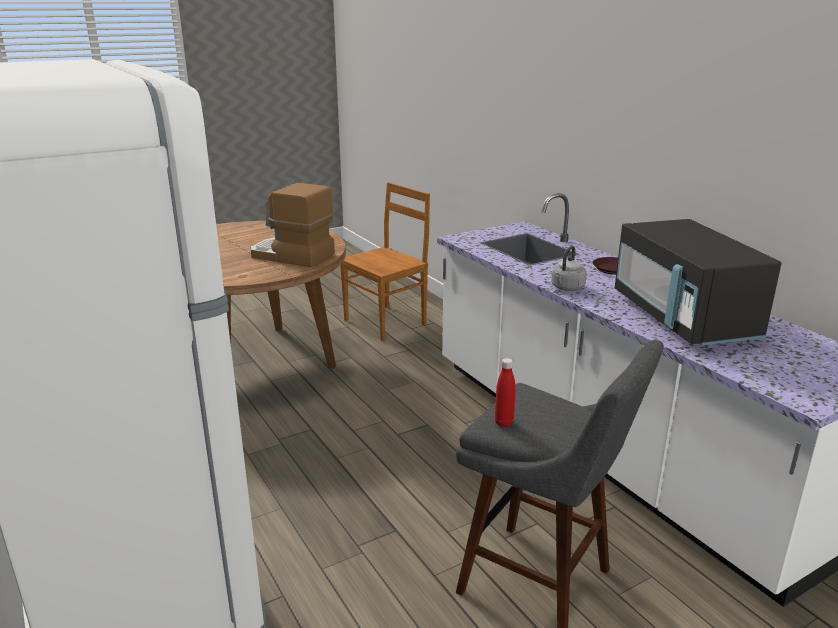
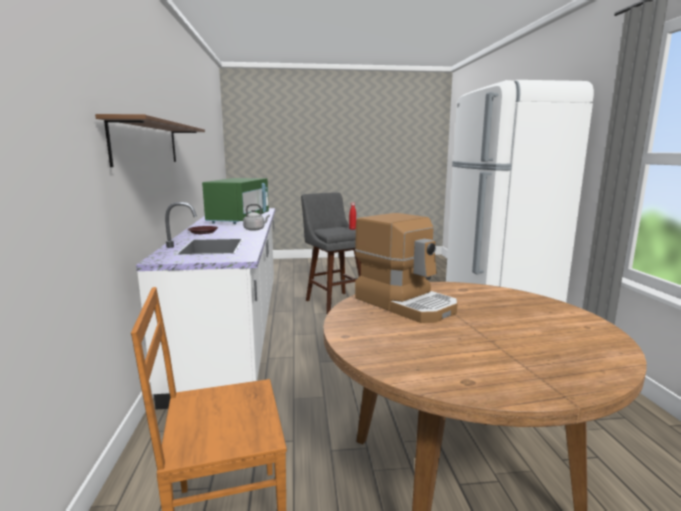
camera: 155 degrees left, 10 degrees down
black microwave [615,219,781,348] -> green microwave [202,178,269,224]
none -> brown shelf [95,114,205,167]

